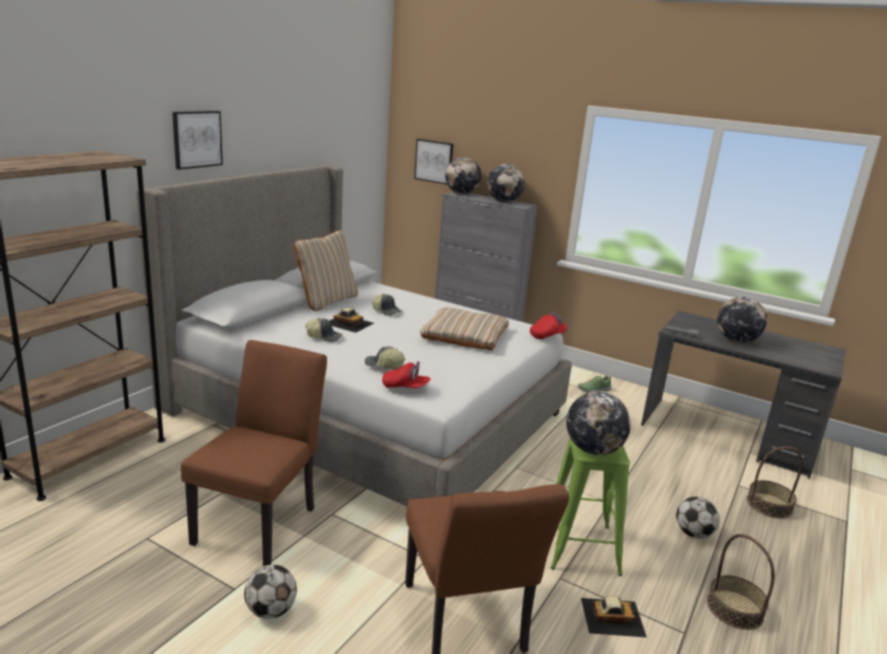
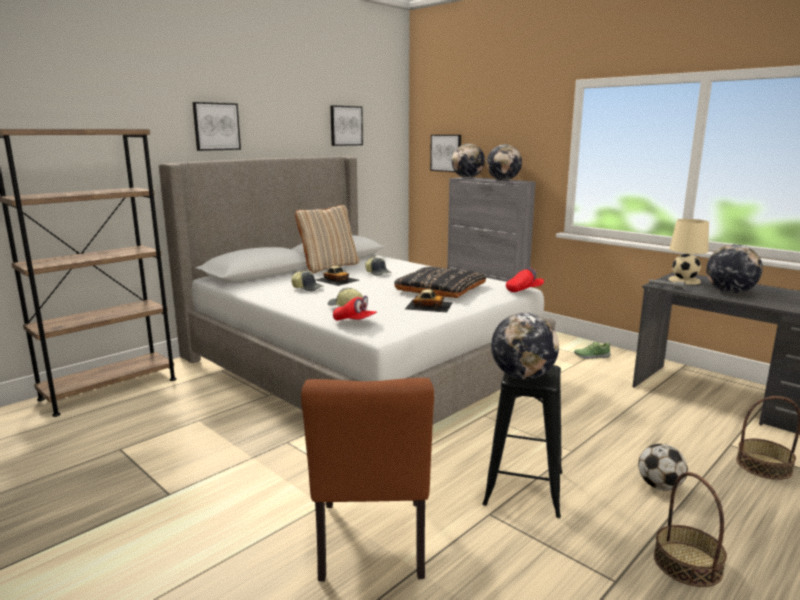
camera: 15 degrees right, 5 degrees down
brown chair [181,340,327,566] -> none
football [244,565,297,619] -> none
beige pillow [420,308,509,350] -> black pillow [394,267,486,298]
green stool [550,438,630,576] -> black stool [483,365,563,518]
toy car [581,596,647,637] -> toy car moved to [405,289,453,312]
none -> picture [330,105,363,146]
none -> beige table lamp [668,219,709,285]

